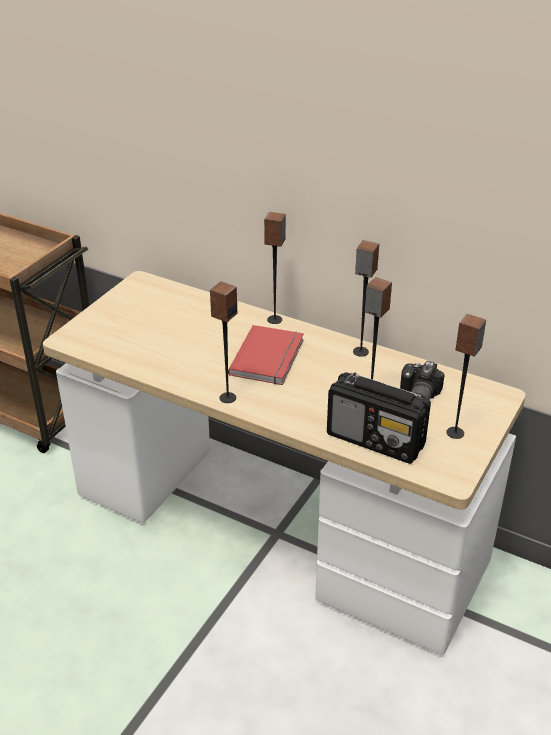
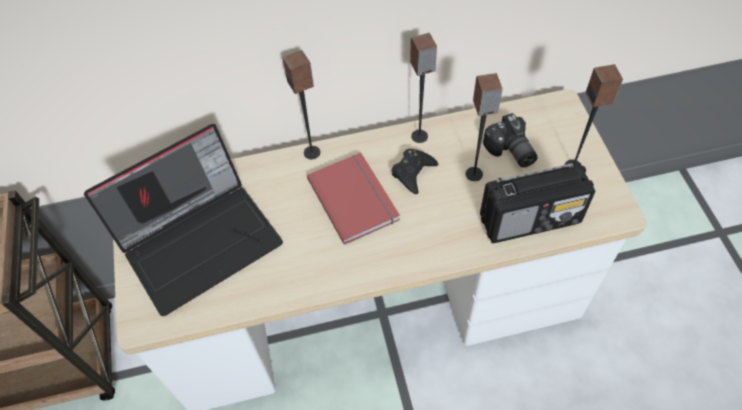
camera: 40 degrees left, 20 degrees up
speaker [210,282,237,403] -> none
none -> laptop [84,124,283,316]
none -> black game controller [392,149,438,194]

